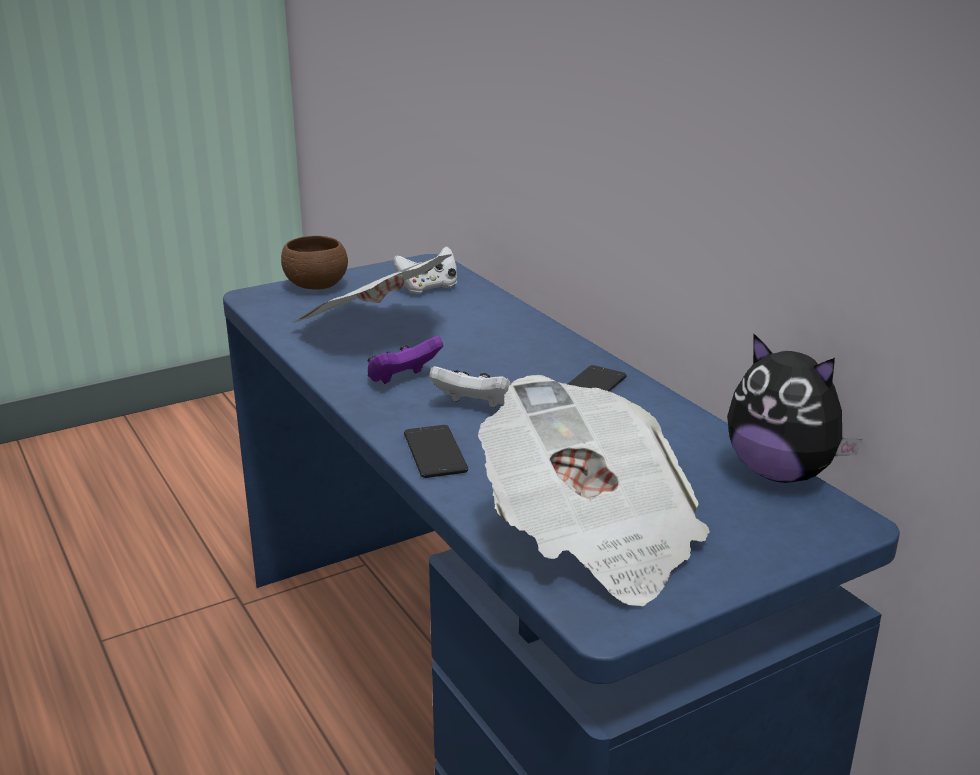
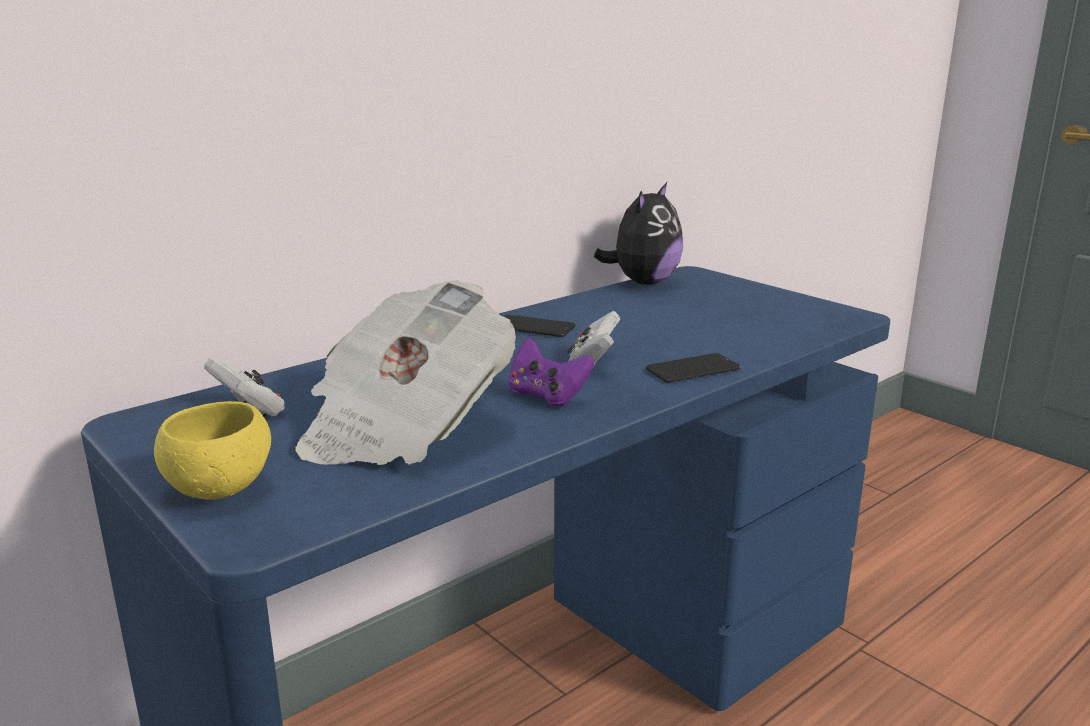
camera: 100 degrees left, 5 degrees down
brown bowl [281,236,348,290] -> yellow bowl [154,401,271,500]
newspaper [478,375,710,606] -> none

